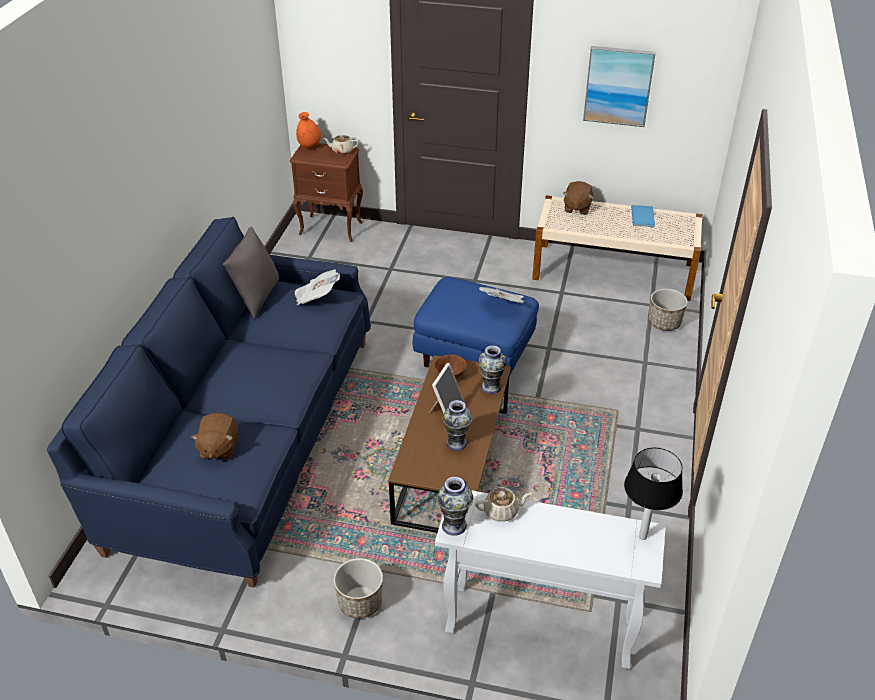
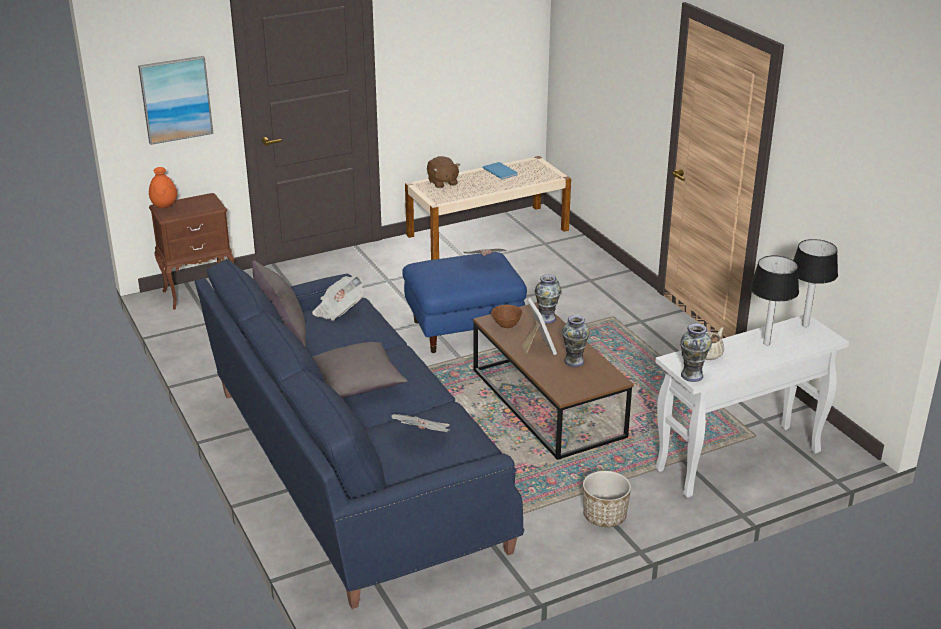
camera: 40 degrees left, 10 degrees down
brown plush toy [191,413,238,460] -> newspaper [392,414,450,432]
beige teapot [323,135,359,155] -> none
picture [583,46,656,127] -> picture moved to [138,56,213,145]
planter [649,289,688,331] -> none
none -> grey pillow [312,342,408,397]
none -> table lamp [750,256,799,345]

